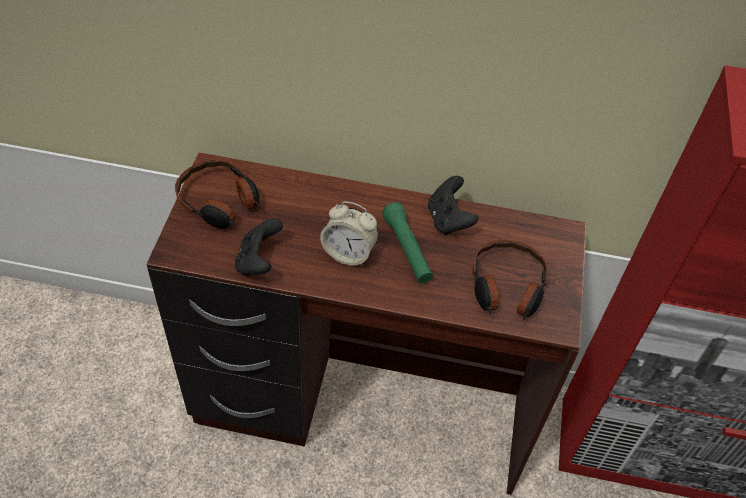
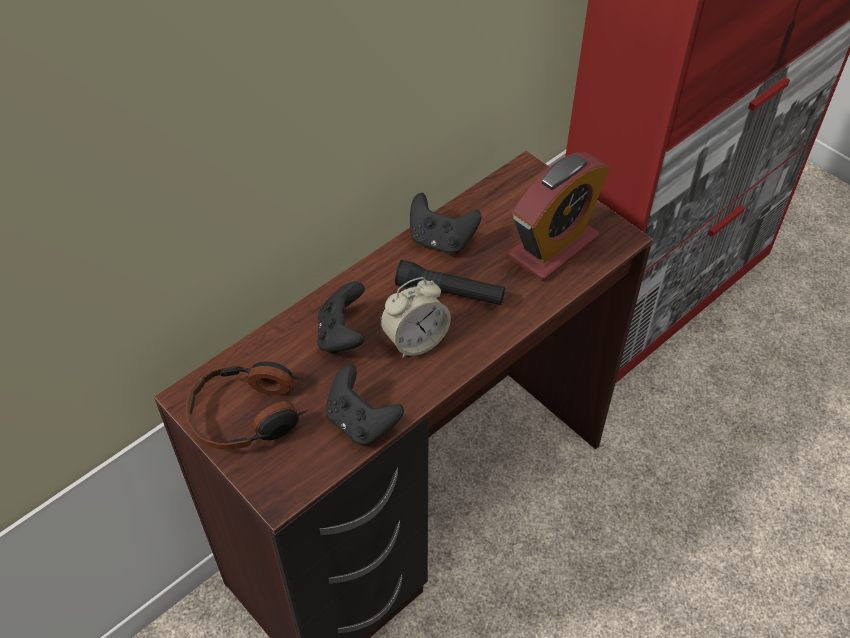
camera: 50 degrees left, 0 degrees up
green flashlight [382,202,433,283] -> black flashlight [395,260,505,305]
headphones [472,240,548,321] -> alarm clock [508,152,610,281]
none -> black game controller [317,281,365,354]

